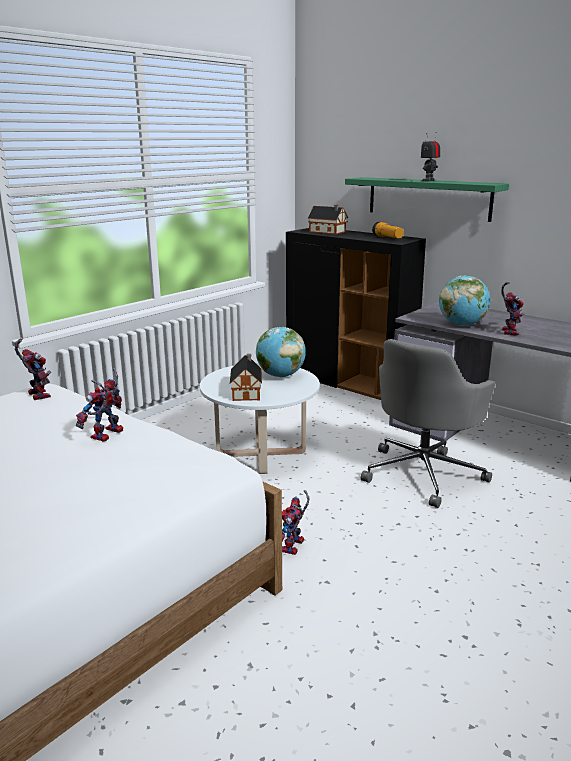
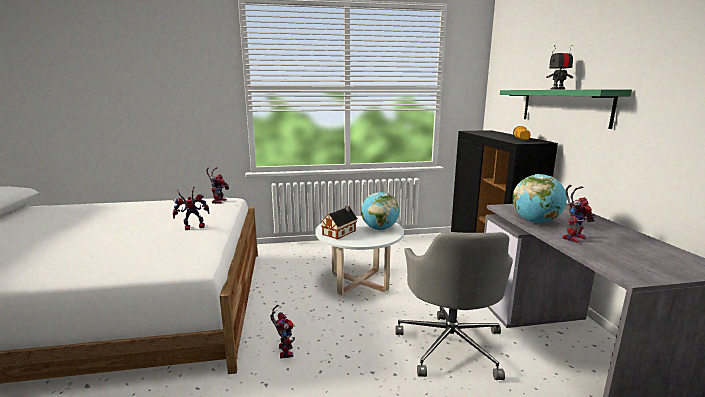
camera: 40 degrees right, 5 degrees down
toy robot [282,490,310,555] -> toy robot turned 105 degrees clockwise [270,305,295,359]
toy house [308,205,348,234] -> none
grey office chair [361,339,495,508] -> grey office chair turned 75 degrees counterclockwise [395,232,513,380]

